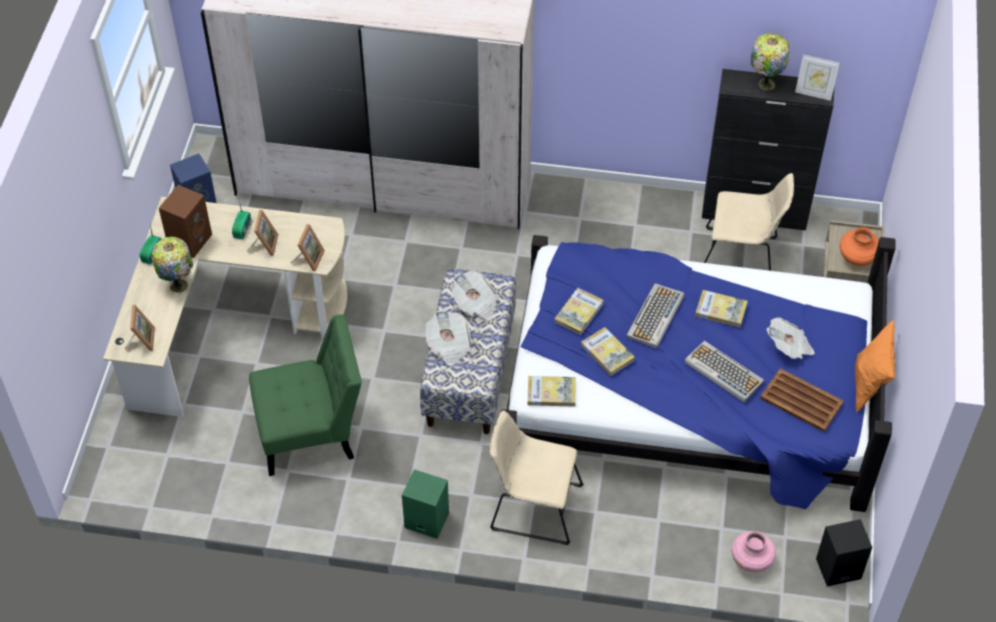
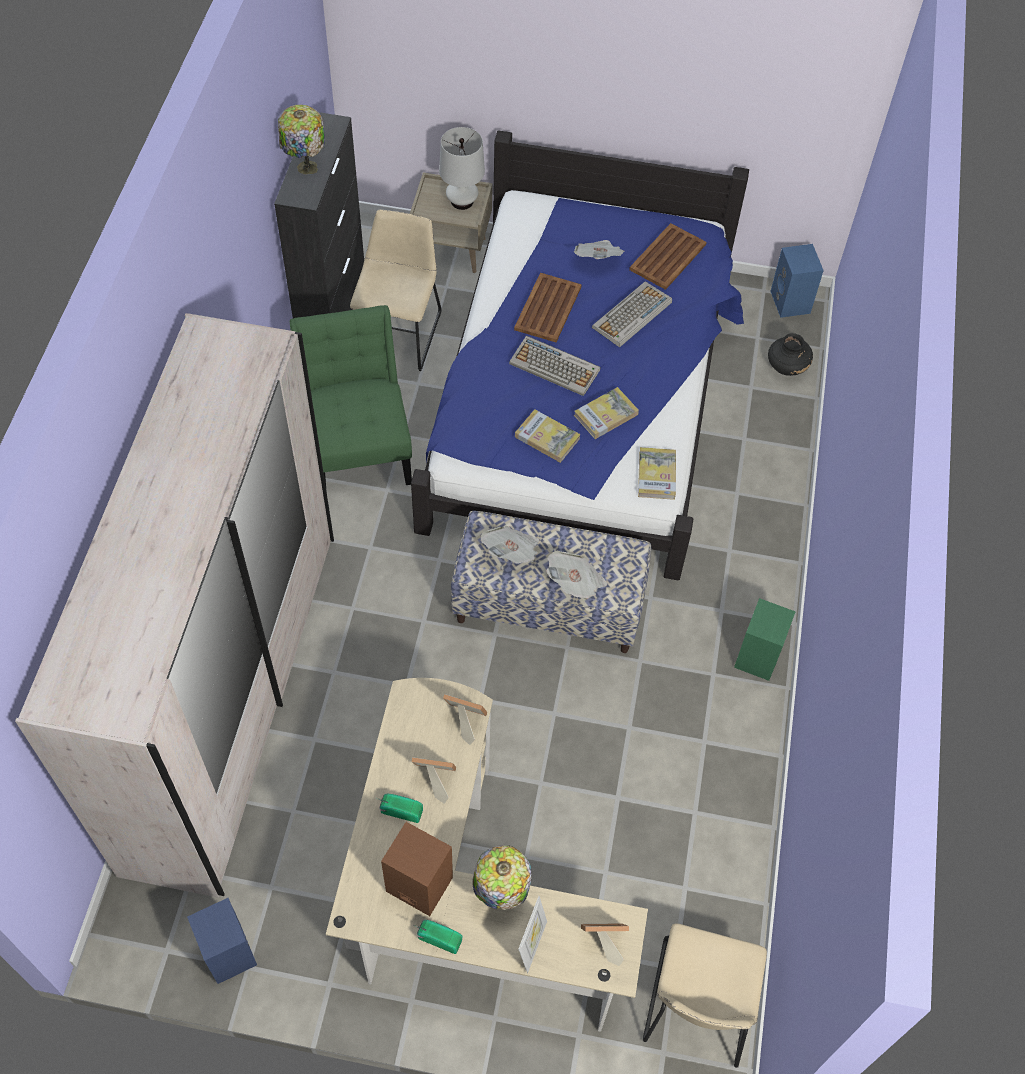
camera: 90 degrees left, 5 degrees up
green chair [249,315,362,476] -> green chair moved to [290,305,412,485]
beige chair [490,410,583,545] -> beige chair moved to [643,923,767,1068]
book [695,290,748,328] -> brown tray [514,273,582,342]
pink vase [732,531,776,572] -> black vase [768,333,813,376]
picture frame [795,55,840,101] -> picture frame moved to [518,896,547,973]
black speaker [816,519,872,586] -> blue speaker [770,244,824,318]
orange vase [840,227,879,266] -> white table lamp [439,127,485,210]
orange pillow [855,319,895,412] -> none

